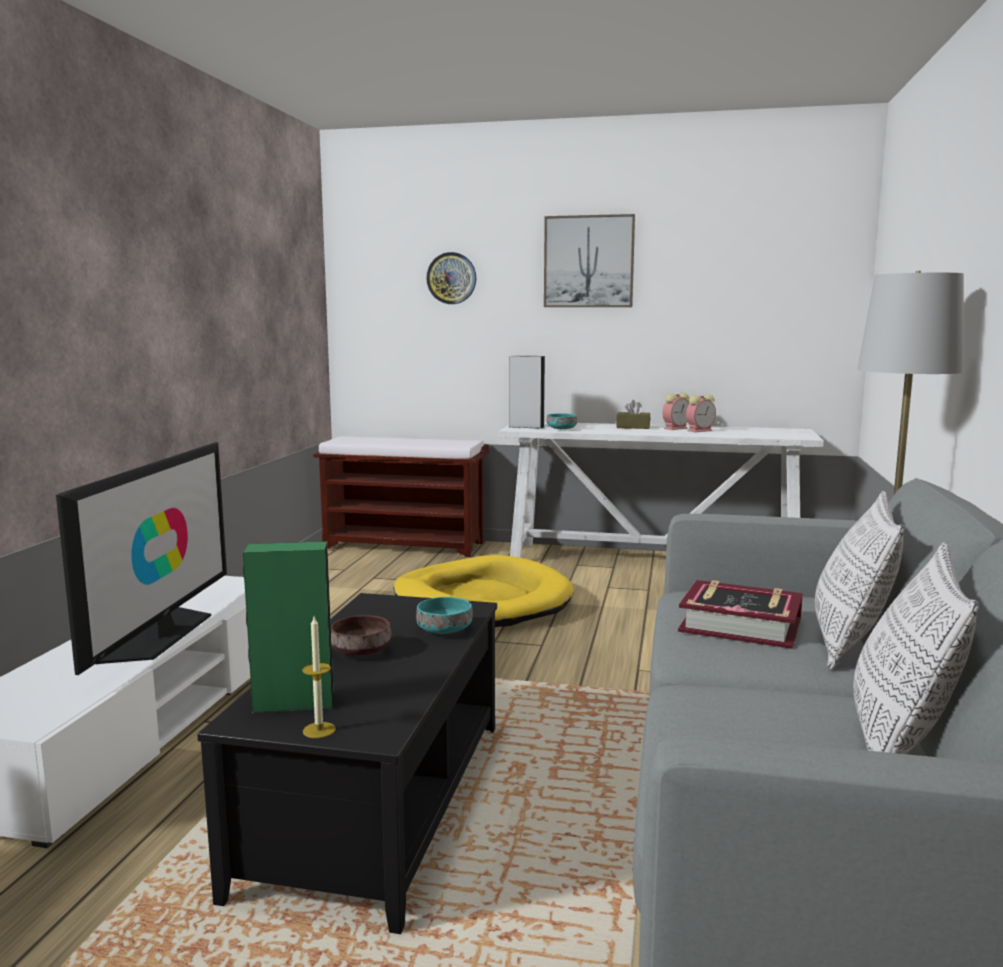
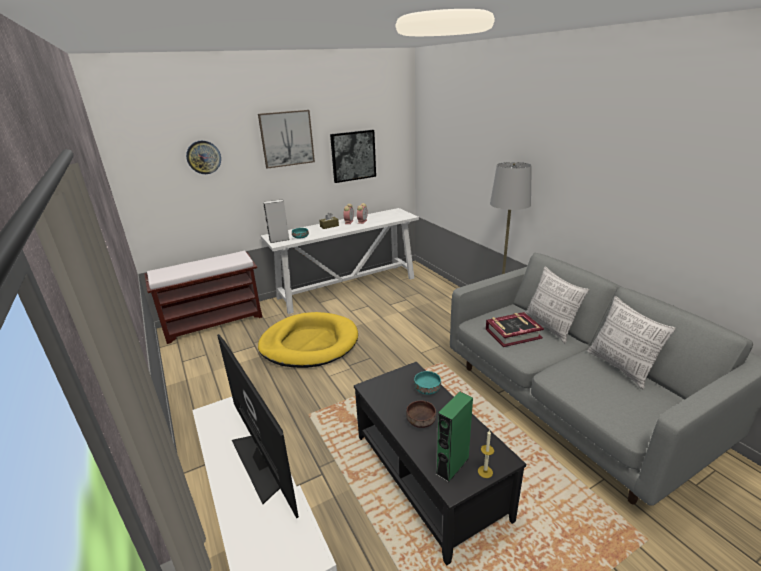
camera: 40 degrees left, 15 degrees up
none -> picture [330,130,376,183]

